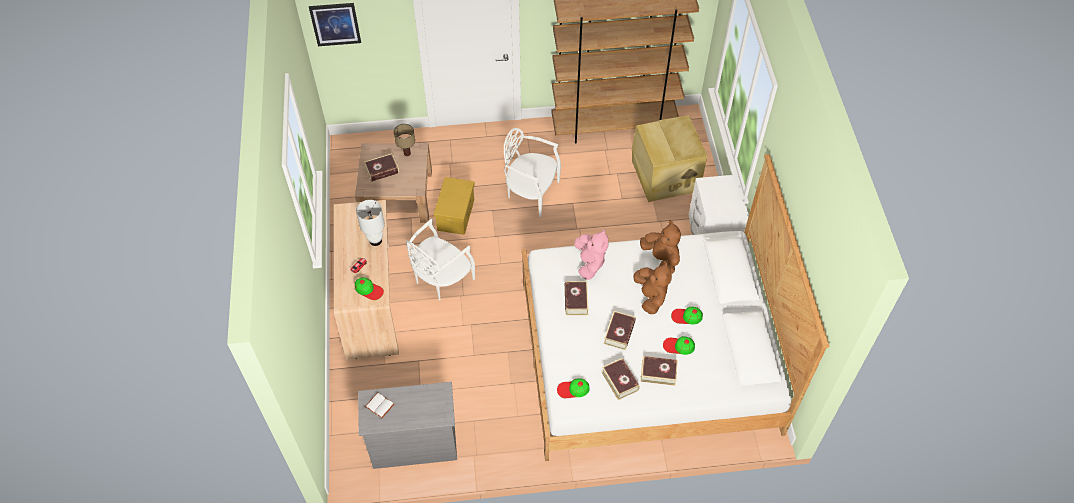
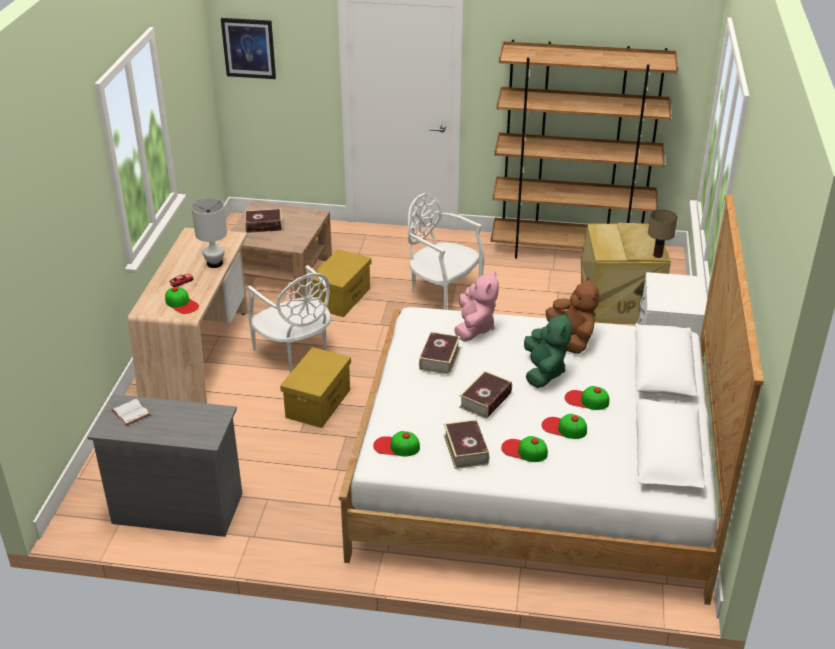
camera: 15 degrees right, 20 degrees down
table lamp [394,124,415,156] -> table lamp moved to [648,210,677,258]
white chair [406,219,475,301] -> white chair turned 90 degrees counterclockwise [248,265,331,372]
brown plush toy [633,261,672,314] -> green plush toy [524,312,572,388]
book [640,356,678,386] -> cap [501,436,548,462]
none -> yellow storage box [280,347,351,428]

